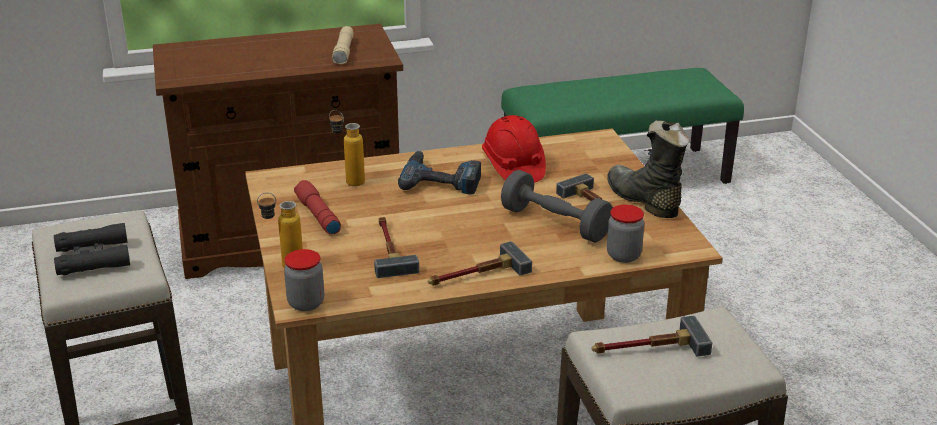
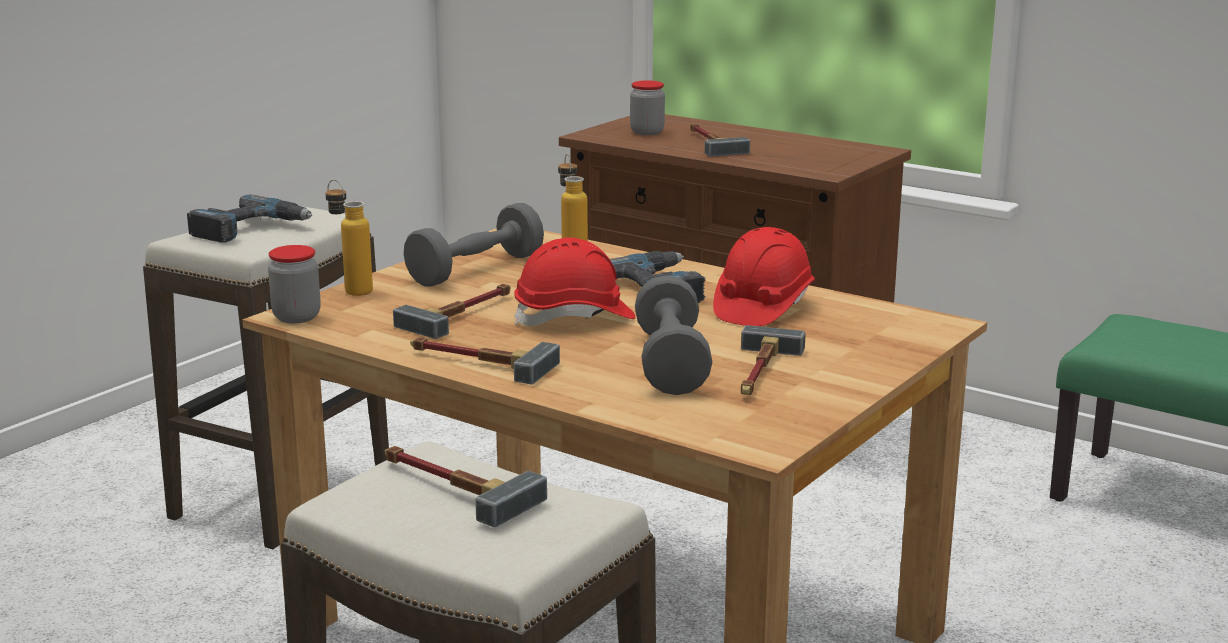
camera: 50 degrees right, 10 degrees down
black binoculars [54,223,130,275] -> power drill [187,194,312,243]
red flashlight [294,180,341,235] -> grey dumbbell [404,203,544,287]
beige flashlight [332,26,353,64] -> none
black boot [607,121,689,218] -> none
jar [607,205,645,263] -> jar moved to [630,80,665,135]
none -> red hard hat [514,238,635,326]
none -> hammer [691,123,750,157]

